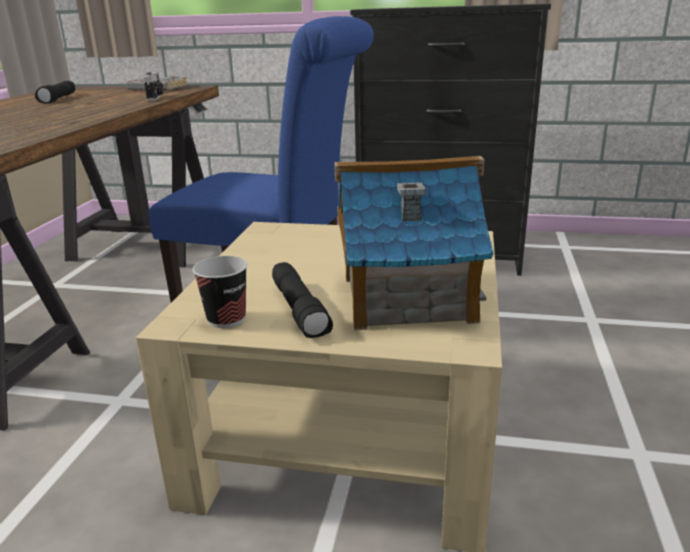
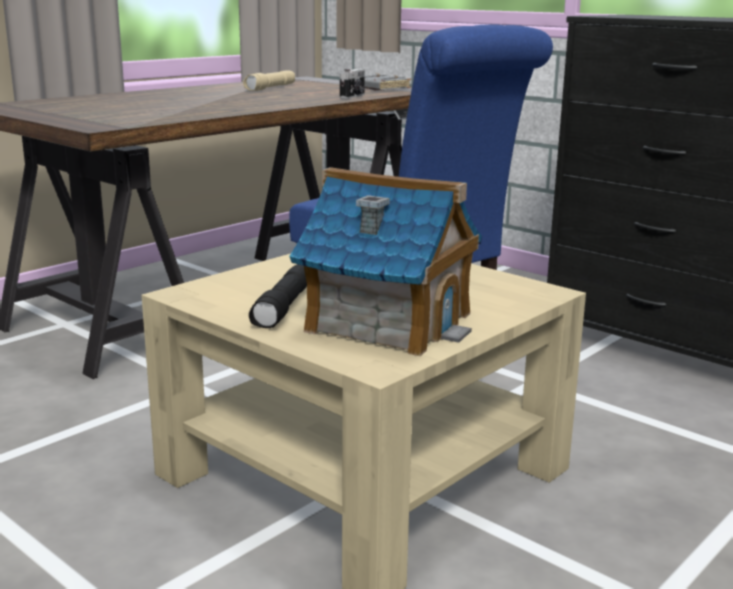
camera: 30 degrees right, 5 degrees down
black flashlight [35,81,75,103] -> beige flashlight [243,70,295,91]
cup [193,256,248,328] -> none

